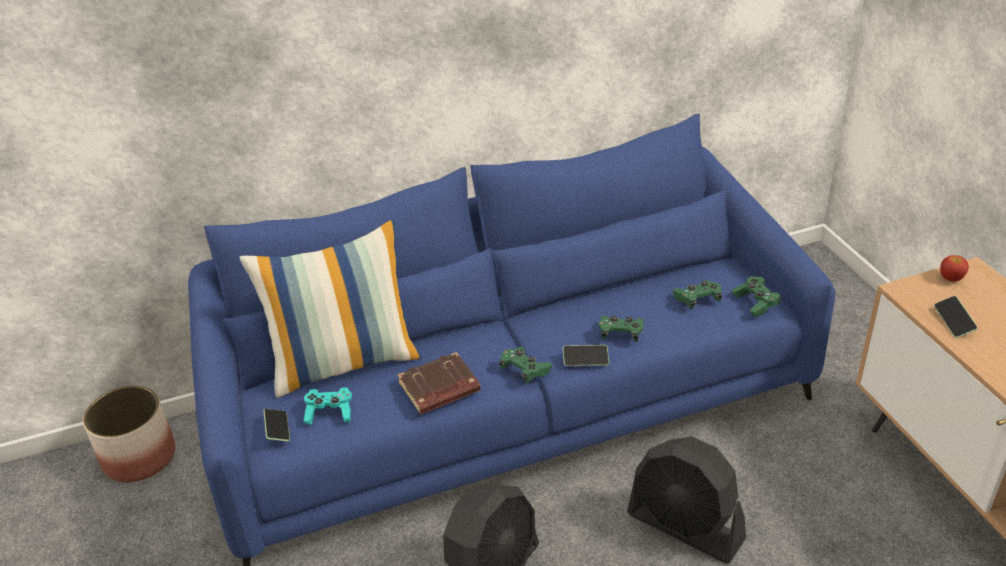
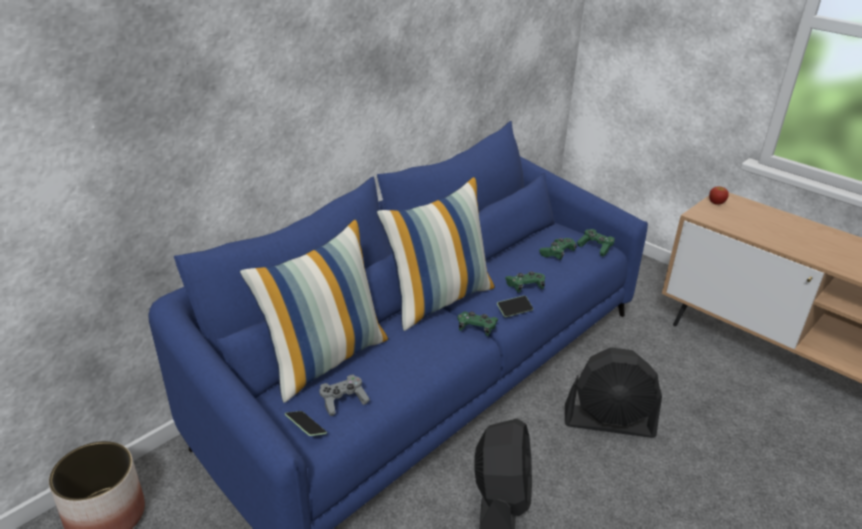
camera: 30 degrees left, 5 degrees down
turquoise game controller [304,387,352,425] -> grey game controller [319,374,370,416]
brown book [397,352,481,414] -> none
phone [934,296,978,338] -> none
none -> pillow [377,176,495,331]

